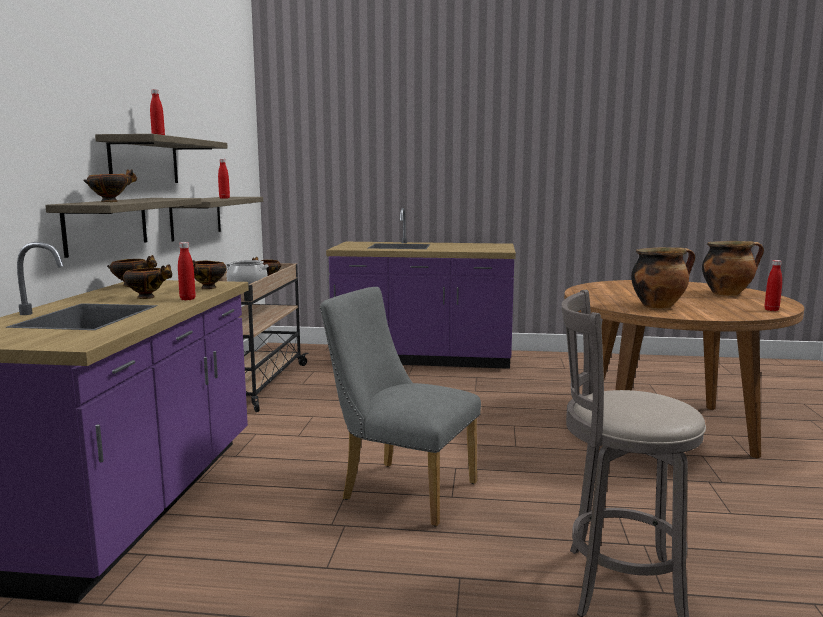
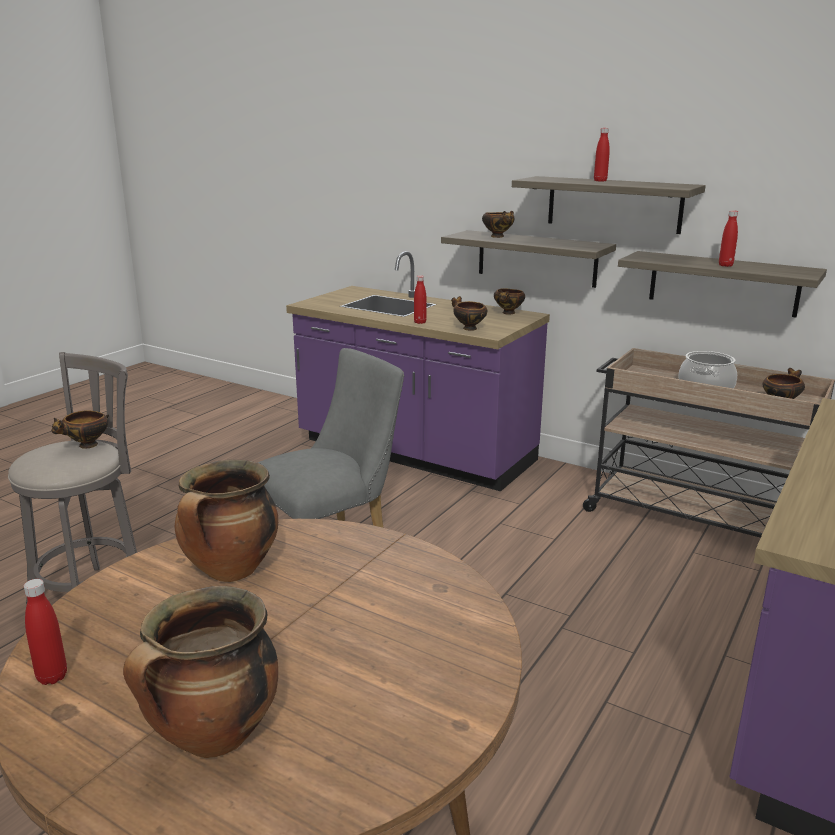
camera: 115 degrees right, 10 degrees up
bowl [123,264,172,299] -> bowl moved to [51,410,109,449]

